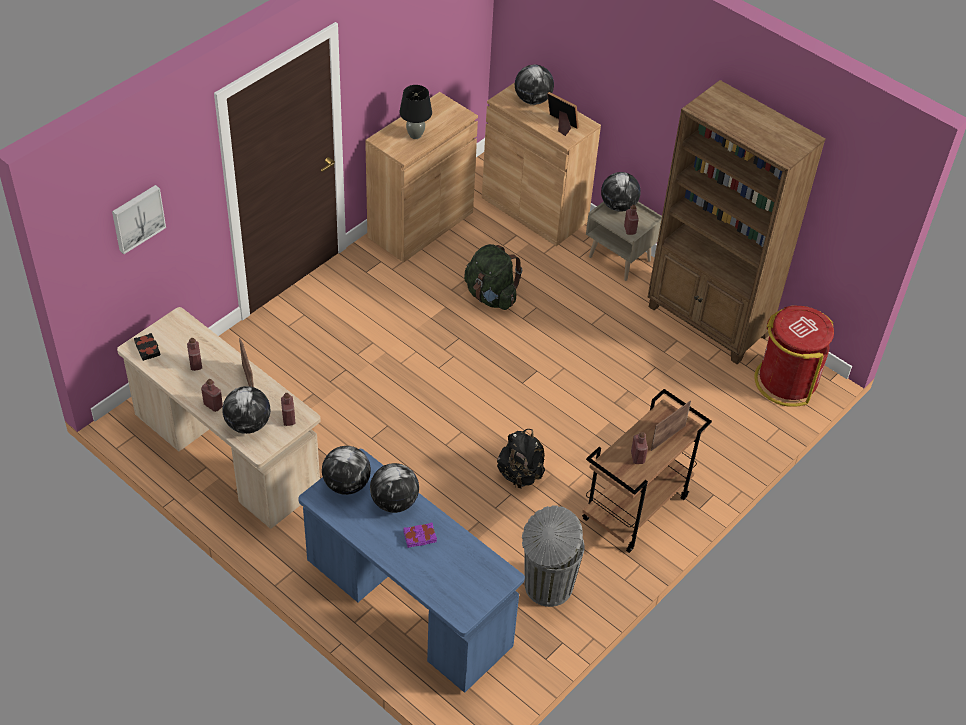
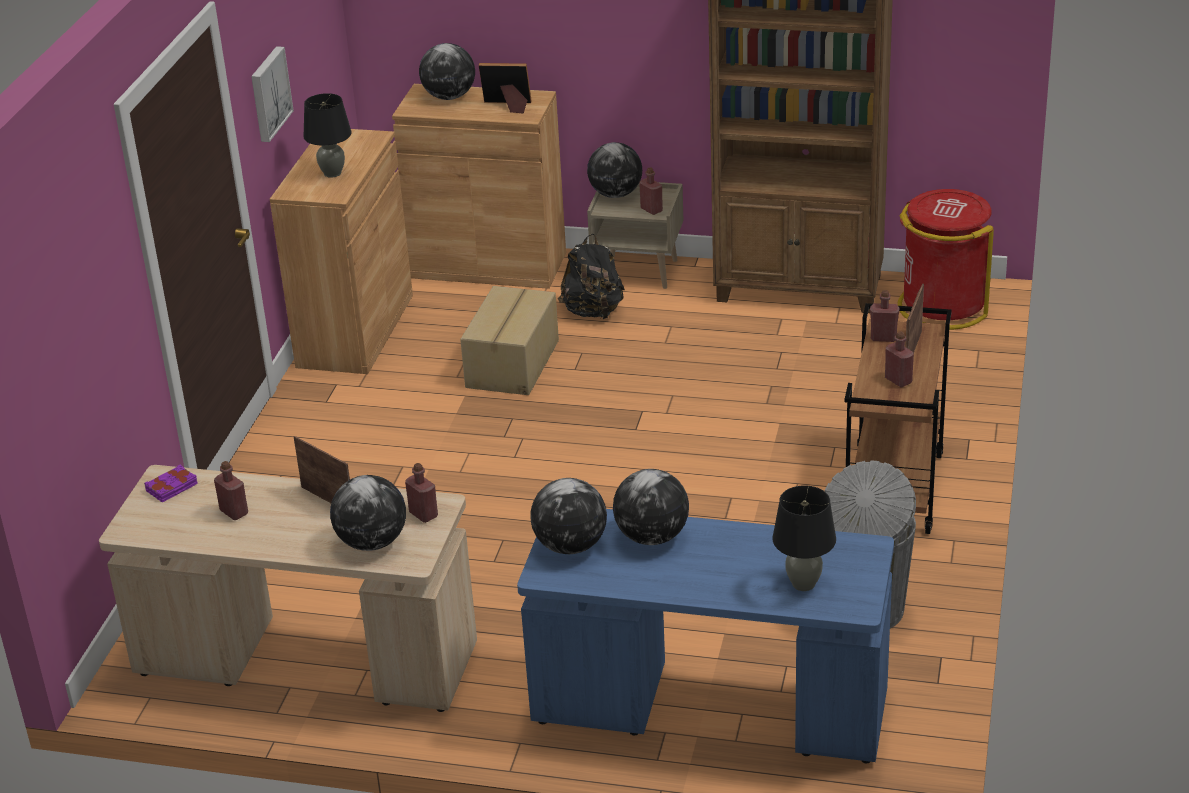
camera: 25 degrees left, 15 degrees down
picture [112,185,166,254] -> picture moved to [251,46,294,142]
black book [134,333,160,361] -> none
red bottle [201,379,223,412] -> red bottle moved to [870,290,899,342]
purple book [403,522,437,548] -> purple book moved to [145,465,198,503]
green backpack [464,244,522,310] -> cardboard box [460,286,559,395]
black backpack [497,429,545,489] -> black backpack moved to [558,234,625,319]
none -> black table lamp [772,485,836,591]

